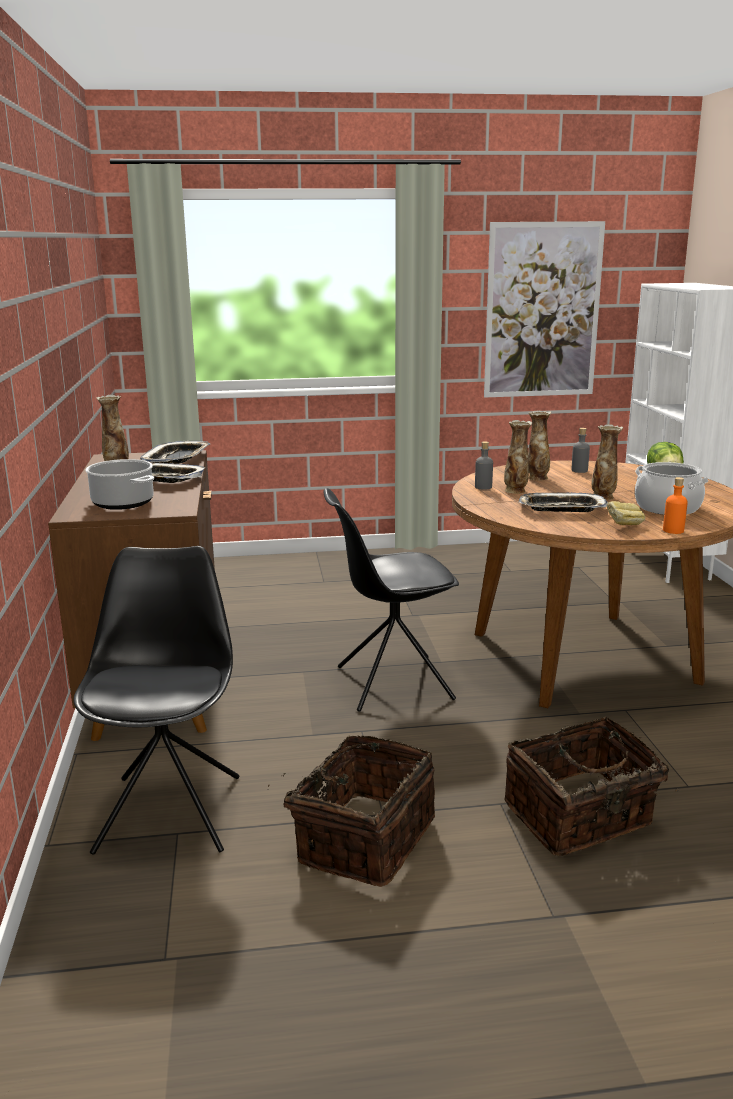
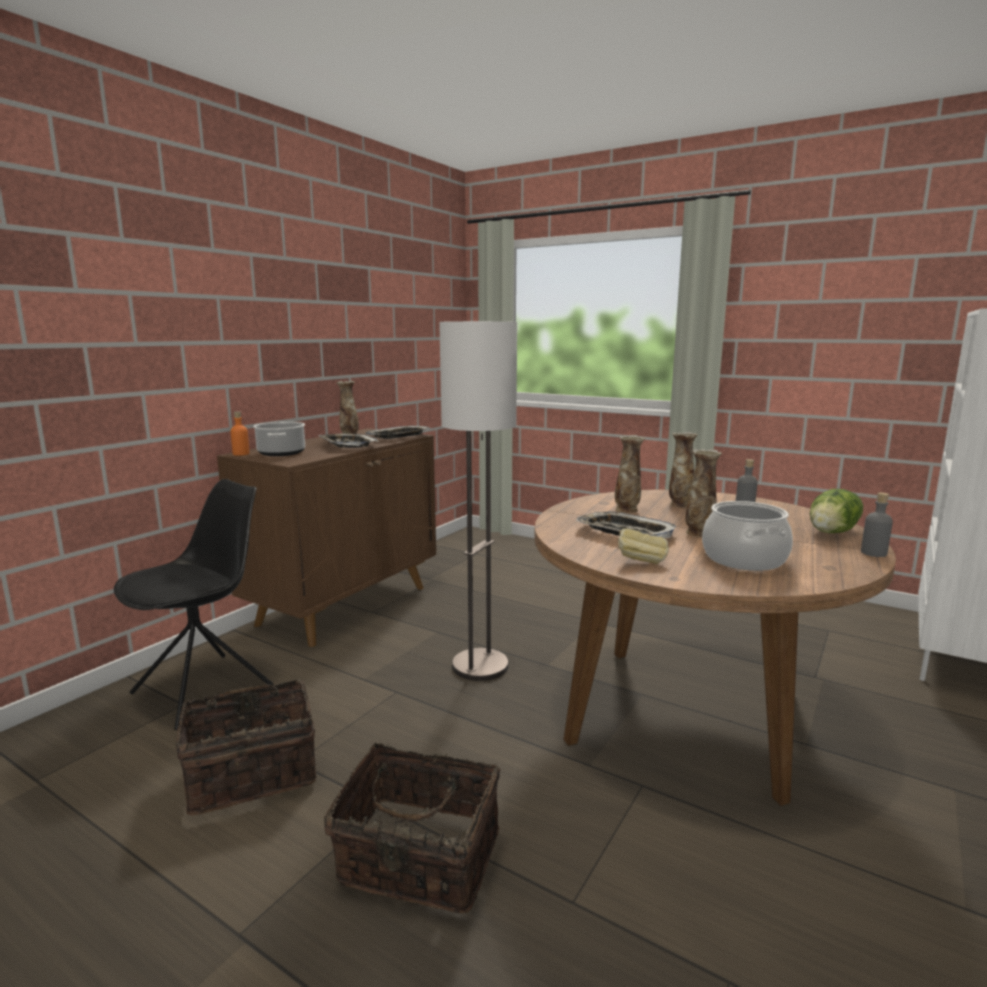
camera: 40 degrees right, 5 degrees down
black chair [323,488,459,712] -> floor lamp [439,321,517,681]
grey bottle [475,441,493,490] -> grey bottle moved to [861,493,893,557]
picture [484,221,605,398] -> none
orange bottle [663,477,688,534] -> orange bottle moved to [231,411,250,456]

